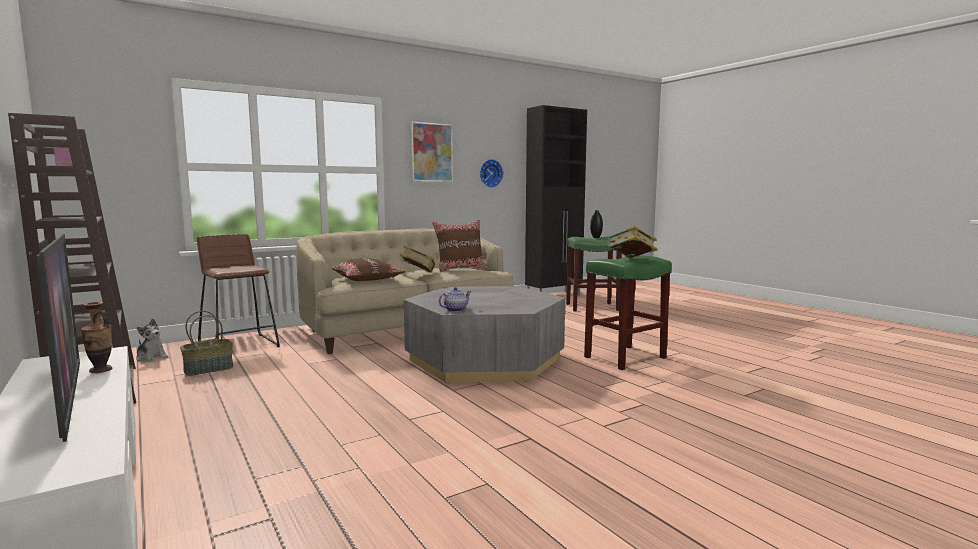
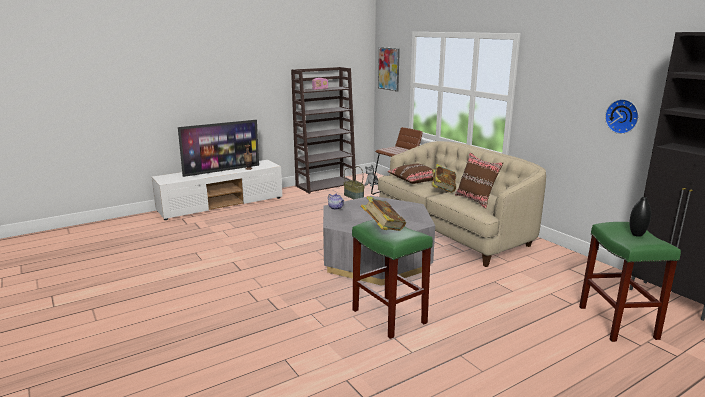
camera: 90 degrees right, 10 degrees up
picture [411,122,453,182] -> picture moved to [378,47,400,92]

